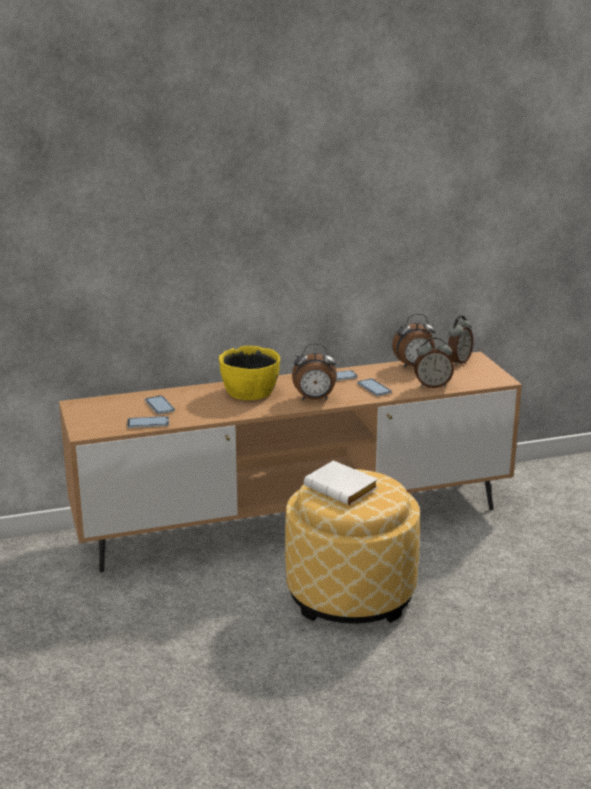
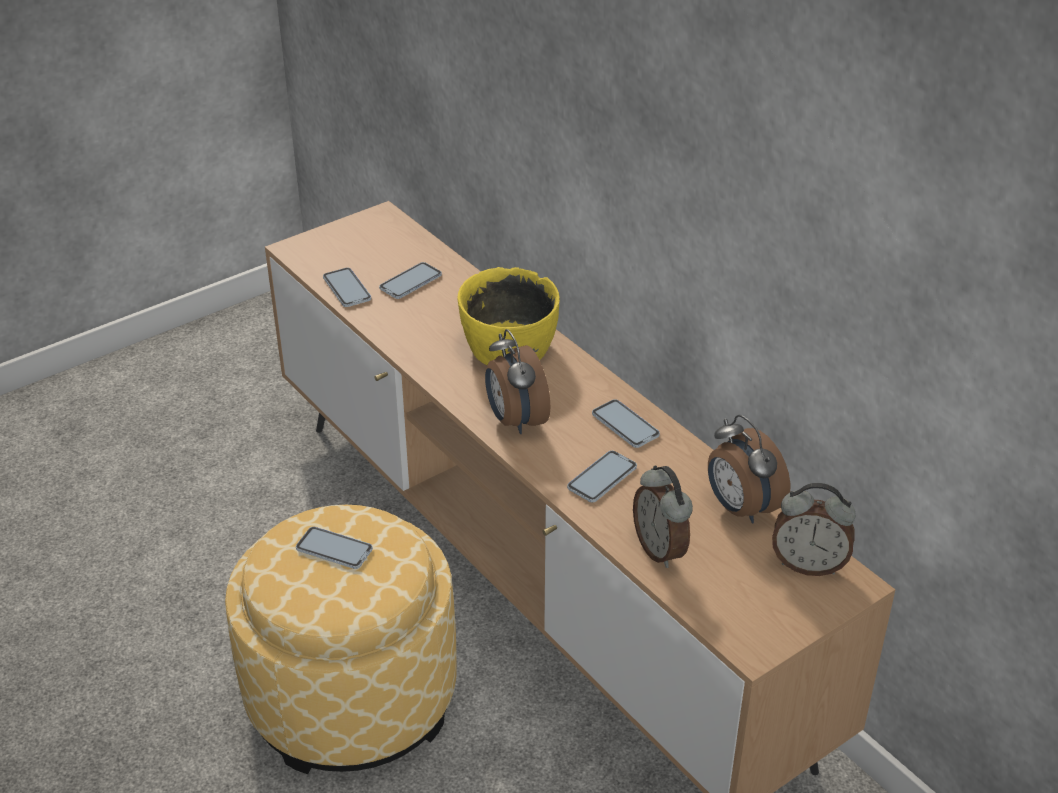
camera: 70 degrees right, 15 degrees up
white book [304,461,378,505] -> phone [296,527,373,569]

